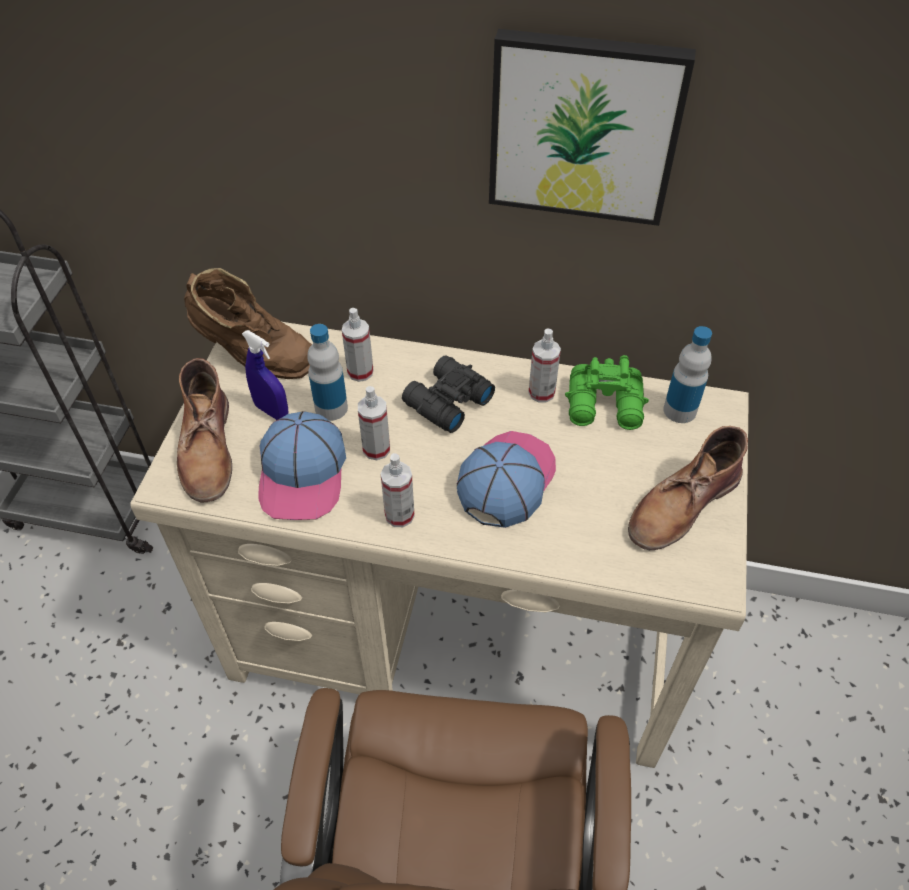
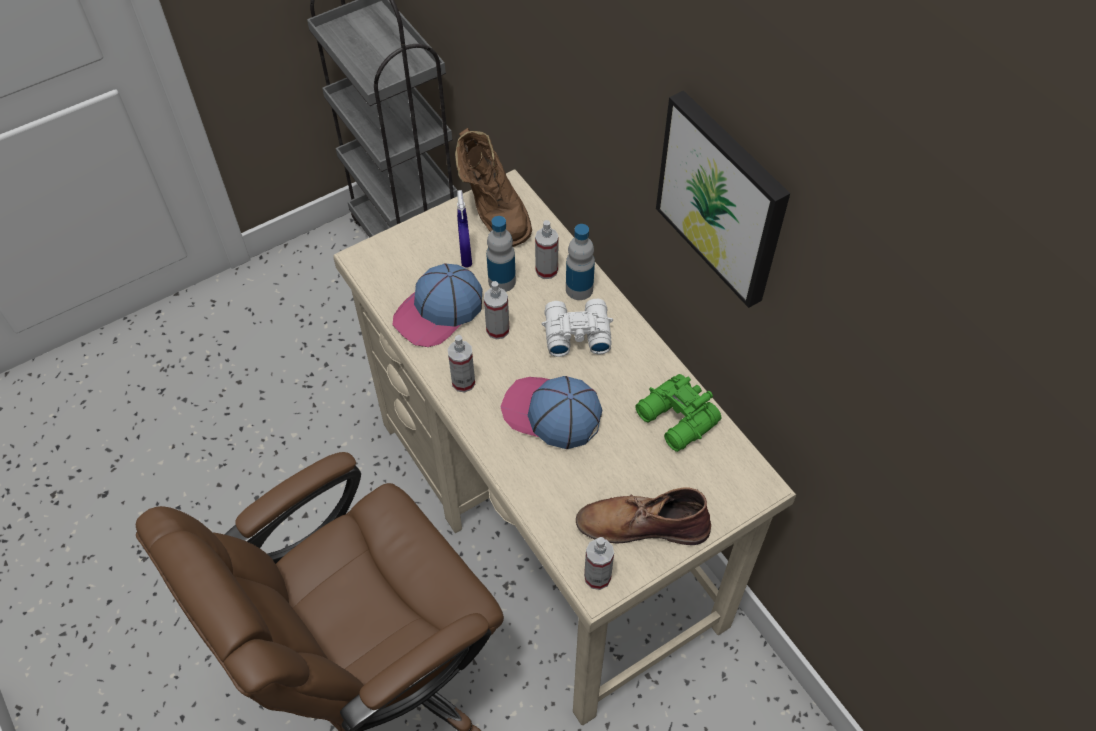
camera: 45 degrees right, 5 degrees up
brown boot [177,358,232,502] -> none
black binoculars [402,355,495,433] -> white binoculars [542,299,613,357]
cap [457,431,556,528] -> cap turned 135 degrees counterclockwise [500,376,602,449]
spray bottle [528,328,561,402] -> spray bottle moved to [584,537,614,590]
bottle [663,326,712,423] -> bottle moved to [566,224,595,300]

